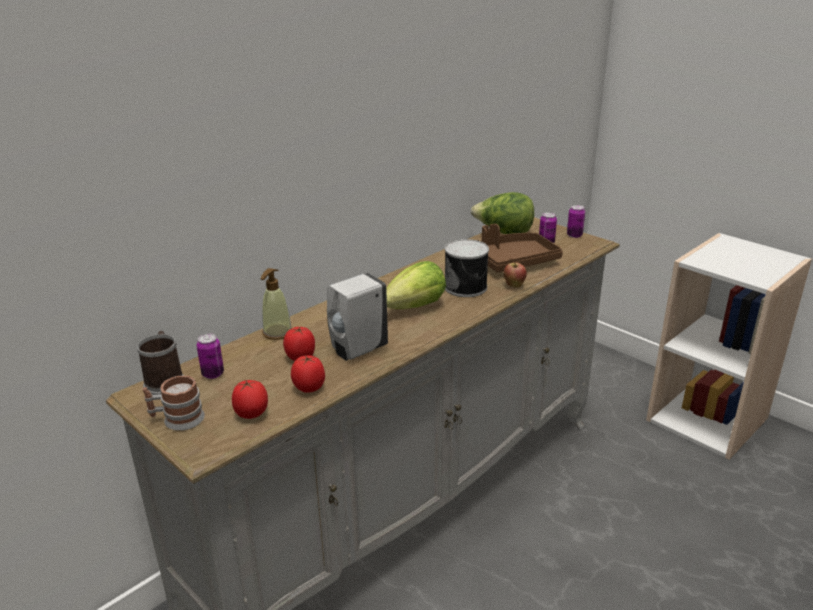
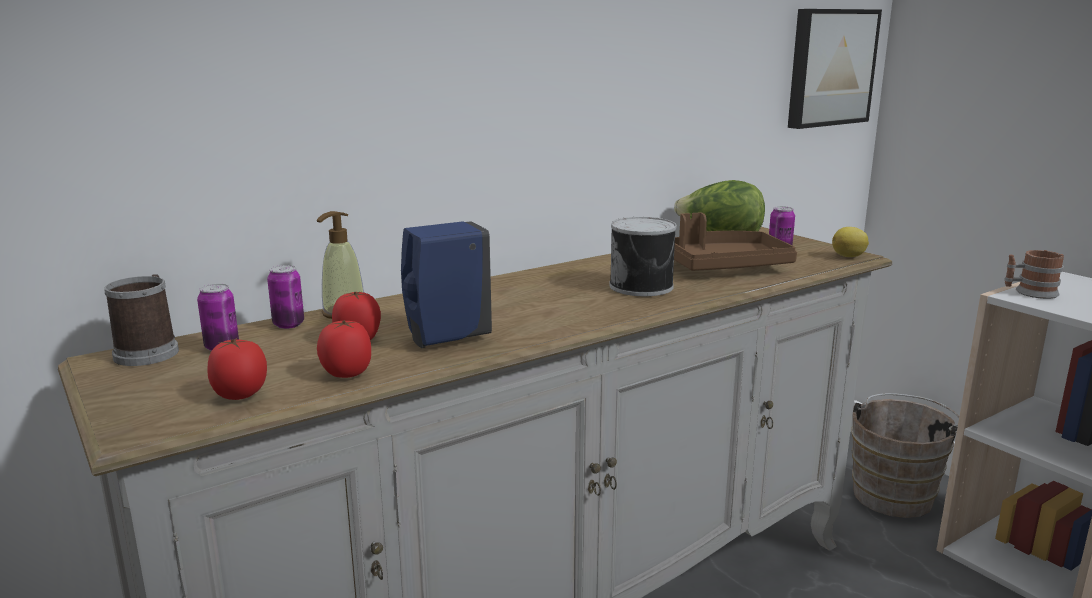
camera: 10 degrees right, 10 degrees down
mug [143,375,205,431] -> mug moved to [1004,250,1064,299]
white soap dispenser [327,273,388,361] -> blue soap dispenser [401,221,492,348]
lettuce [386,261,446,309] -> none
apple [504,262,527,288] -> none
can [567,205,585,238] -> can moved to [267,265,304,329]
none -> picture [788,9,882,129]
none -> lemon [832,227,869,257]
none -> brown bucket [851,393,959,518]

